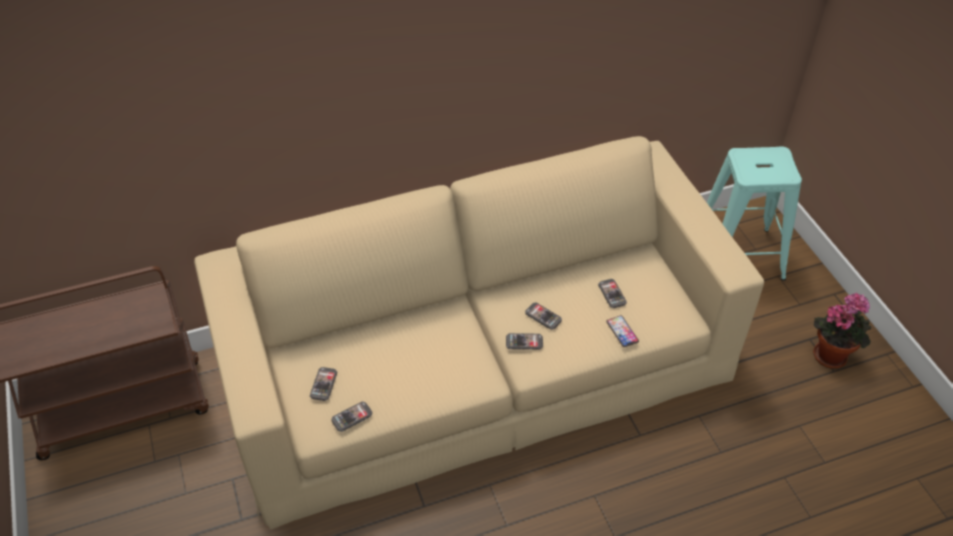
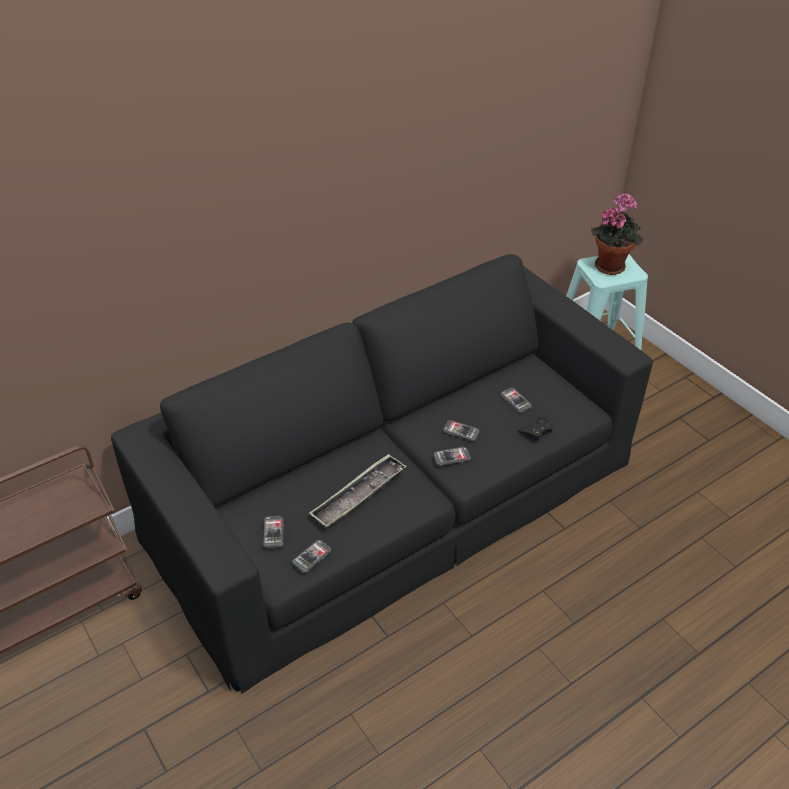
camera: 15 degrees left, 5 degrees down
beige sofa [194,136,764,530] -> black sofa [111,254,653,694]
phone [606,315,639,347] -> black game controller [518,417,553,441]
potted plant [813,292,871,369] -> potted plant moved to [591,193,643,275]
none -> tray [309,454,406,529]

